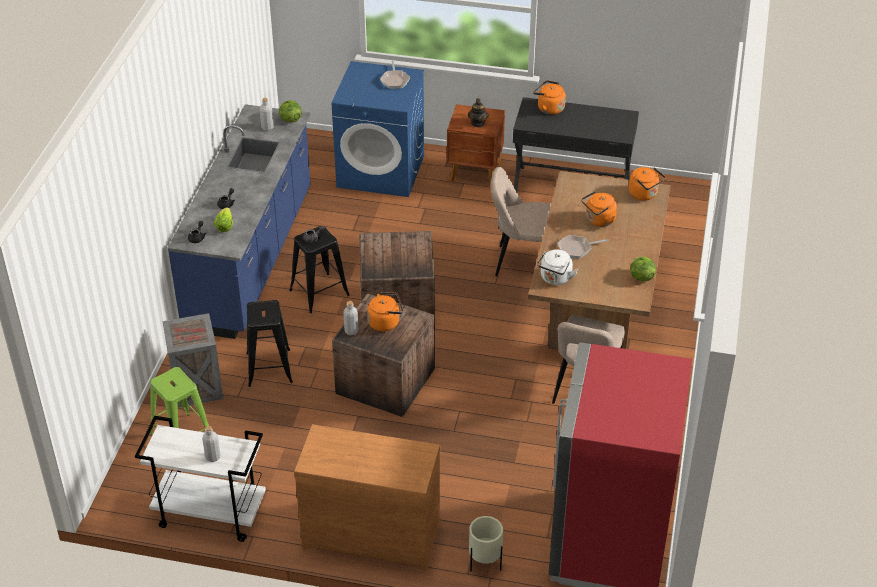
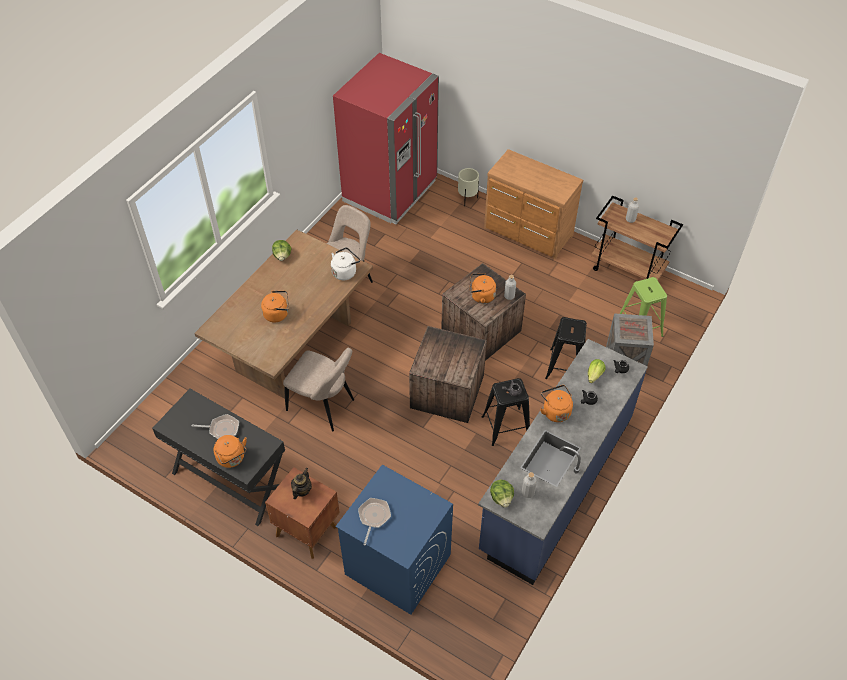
camera: 160 degrees left, 10 degrees up
white cart [135,416,266,542] -> brown cart [591,196,683,280]
frying pan [558,235,608,259] -> frying pan moved to [192,414,239,439]
orange kettle [629,167,666,200] -> orange kettle moved to [540,385,573,422]

